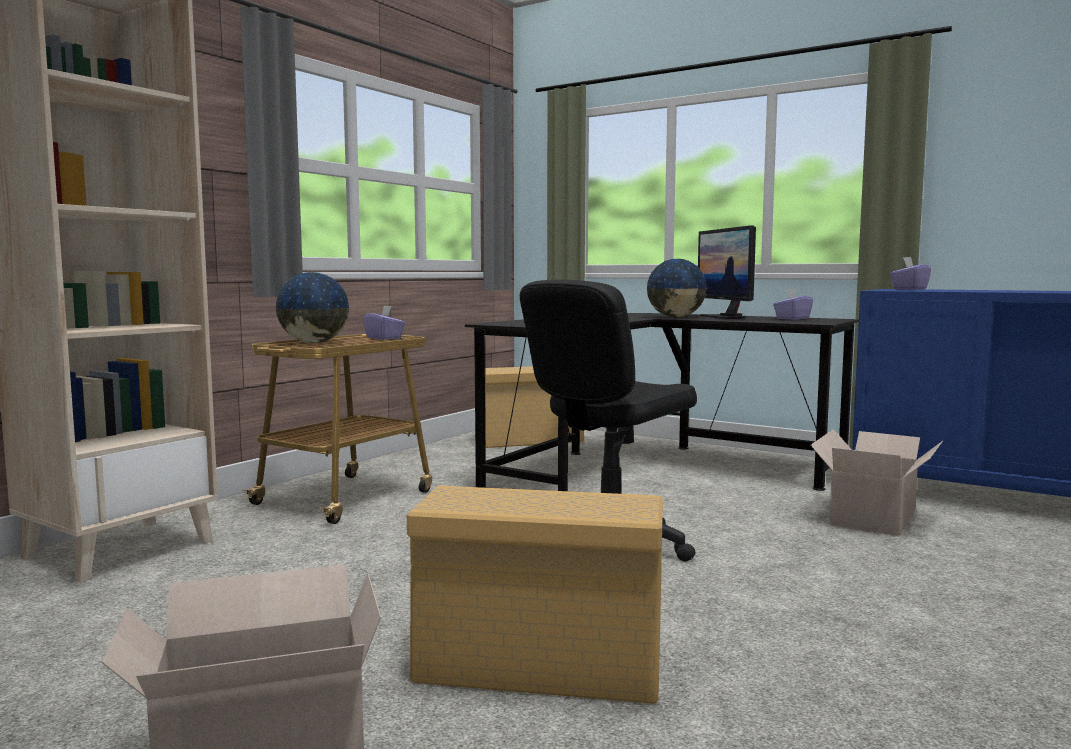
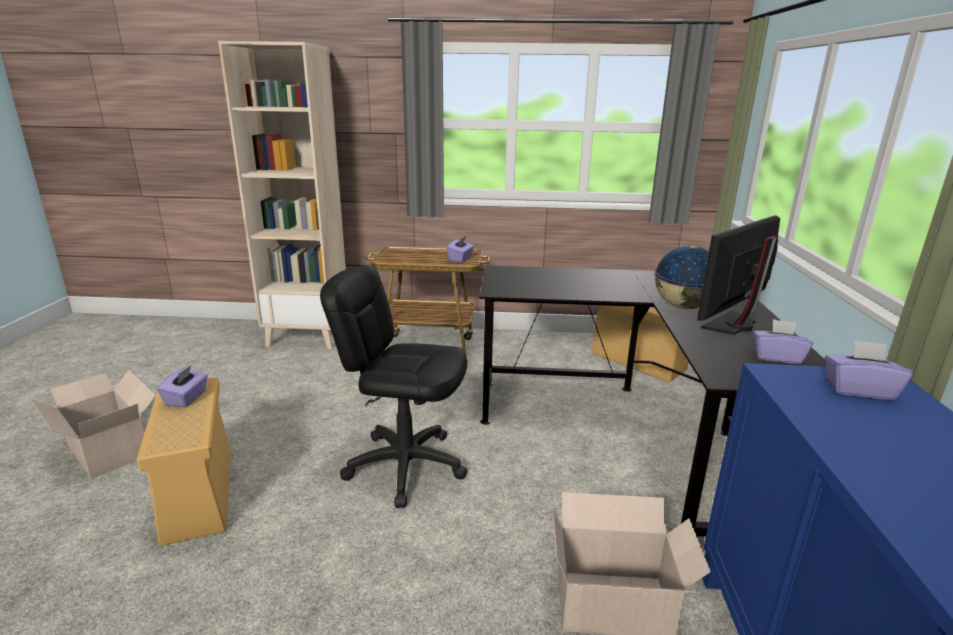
camera: 60 degrees right, 15 degrees up
globe [274,272,351,343] -> none
none -> purple tissue box [157,366,208,408]

